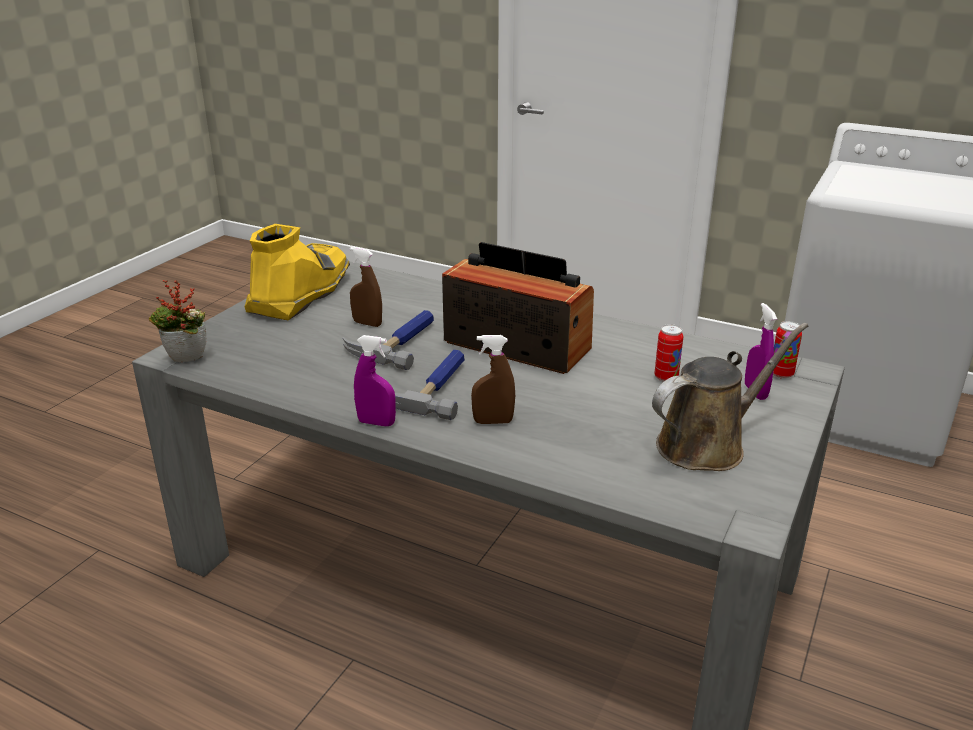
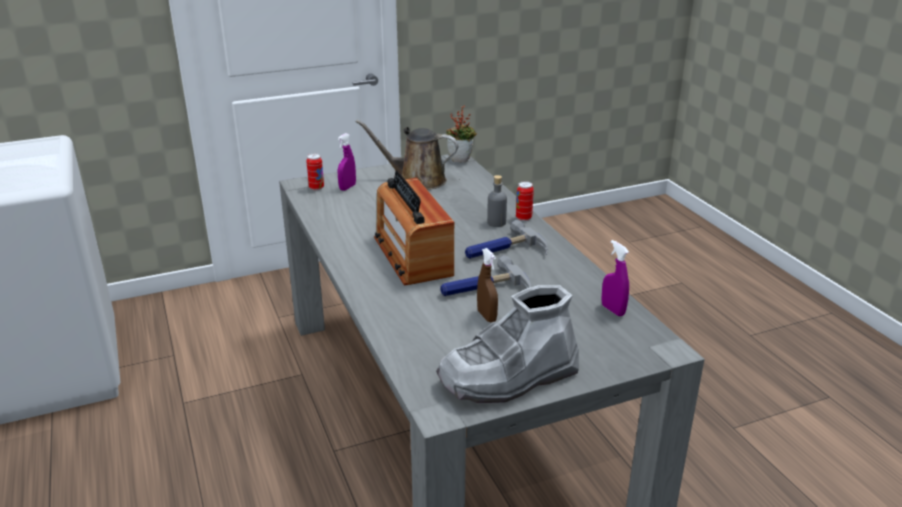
camera: 140 degrees left, 0 degrees up
potted plant [149,280,206,362] -> potted plant moved to [446,105,477,163]
yellow boot [245,224,350,321] -> grey boot [436,285,579,403]
purple spray bottle [354,335,396,427] -> purple spray bottle moved to [602,240,629,316]
brown spray bottle [471,335,515,424] -> grey bottle [487,175,507,227]
can [655,324,683,382] -> can moved to [516,181,534,221]

